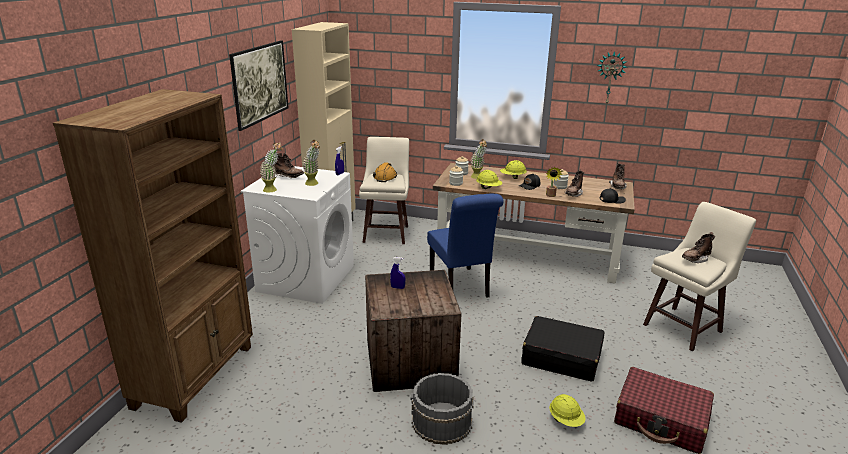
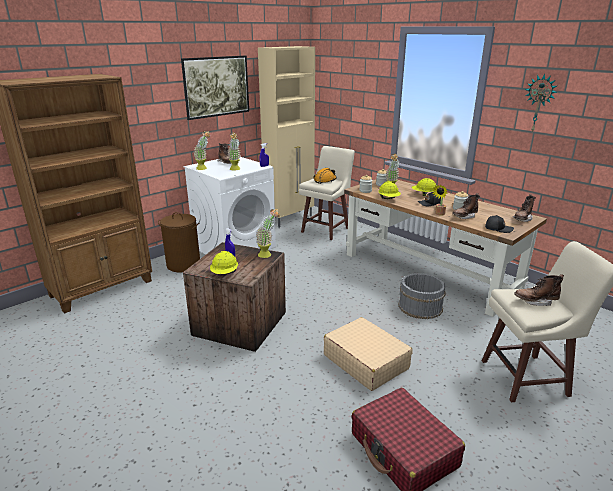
camera: 30 degrees right, 0 degrees up
grey bucket [410,373,474,445] -> grey bucket moved to [398,273,446,319]
blue chair [427,194,504,298] -> none
black suitcase [521,316,604,382] -> beige suitcase [324,317,413,391]
yellow hard hat [549,394,586,427] -> yellow hard hat moved to [210,251,238,274]
none -> brown laundry basket [158,212,200,272]
none -> potted plant [256,209,280,258]

